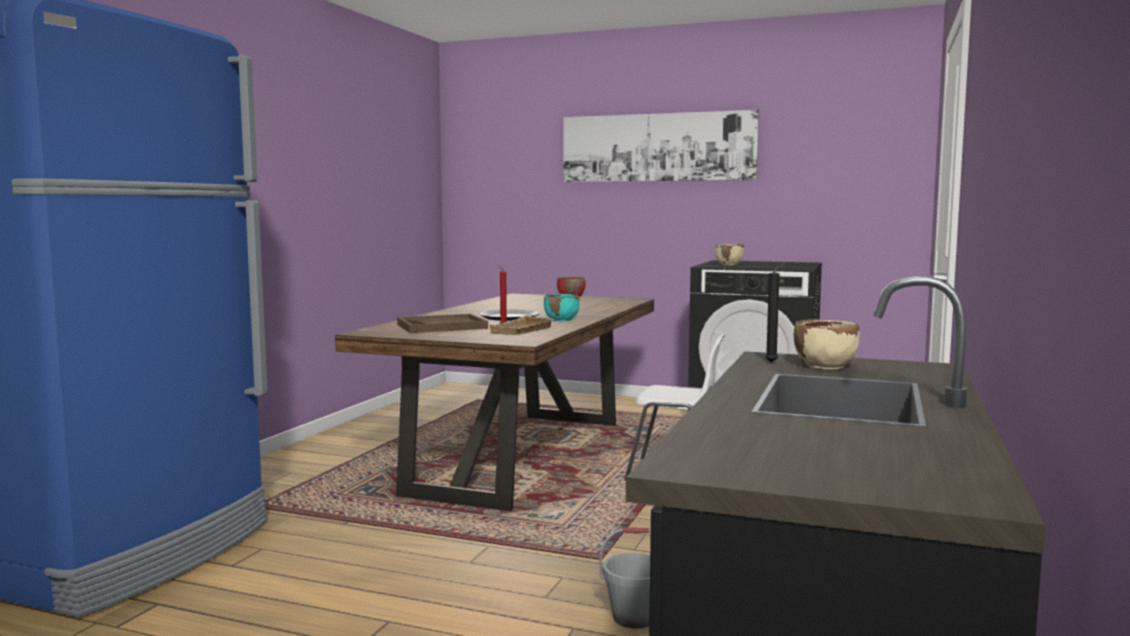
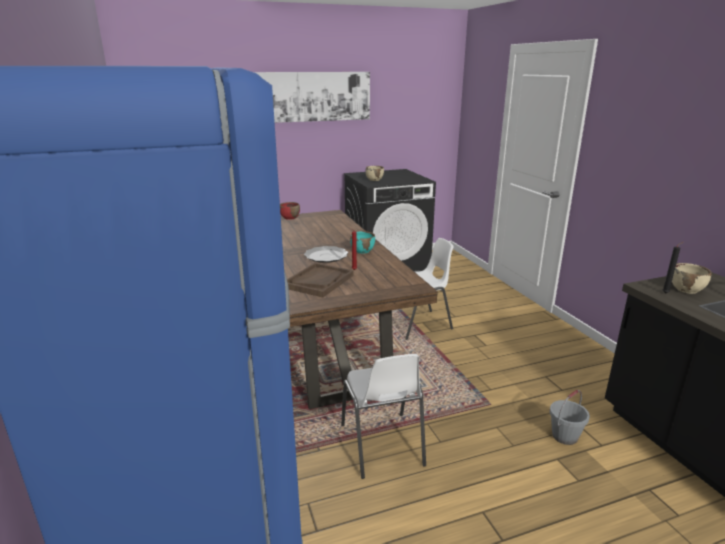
camera: 40 degrees left, 15 degrees up
beige tray [490,315,555,335] -> none
none -> white chair [341,354,426,479]

